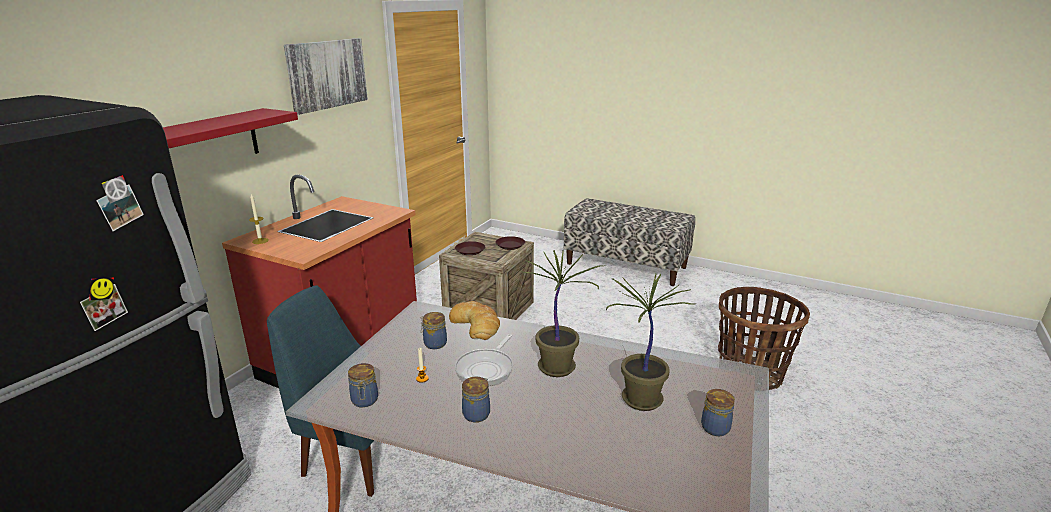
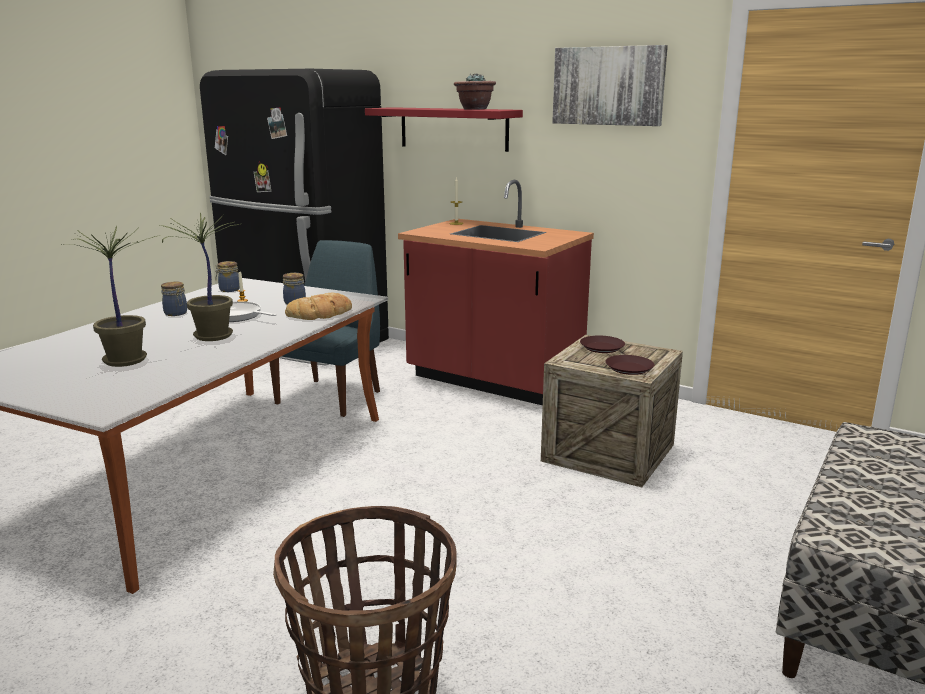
camera: 95 degrees right, 5 degrees down
jar [701,389,735,436] -> none
none -> potted plant [454,73,496,110]

